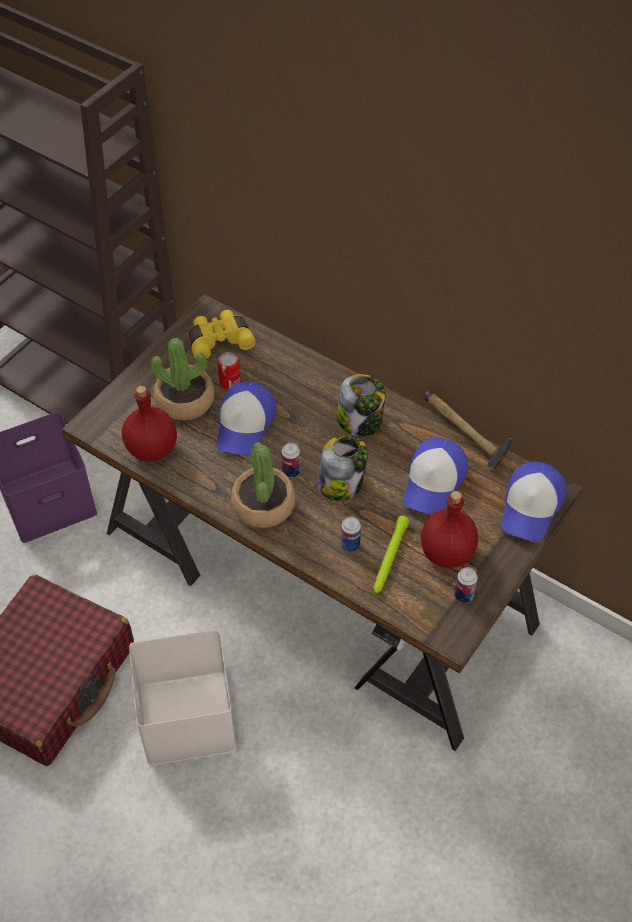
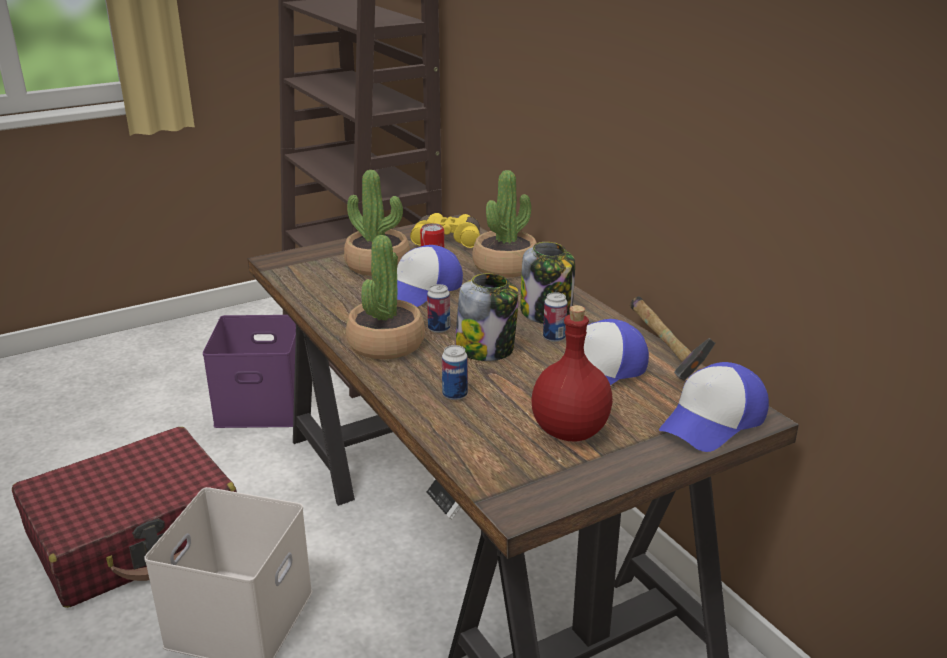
camera: 25 degrees right, 25 degrees down
red bottle [122,386,177,462] -> none
green flashlight [373,516,410,593] -> none
can [454,567,478,603] -> can moved to [543,292,568,342]
none -> potted plant [472,170,537,278]

